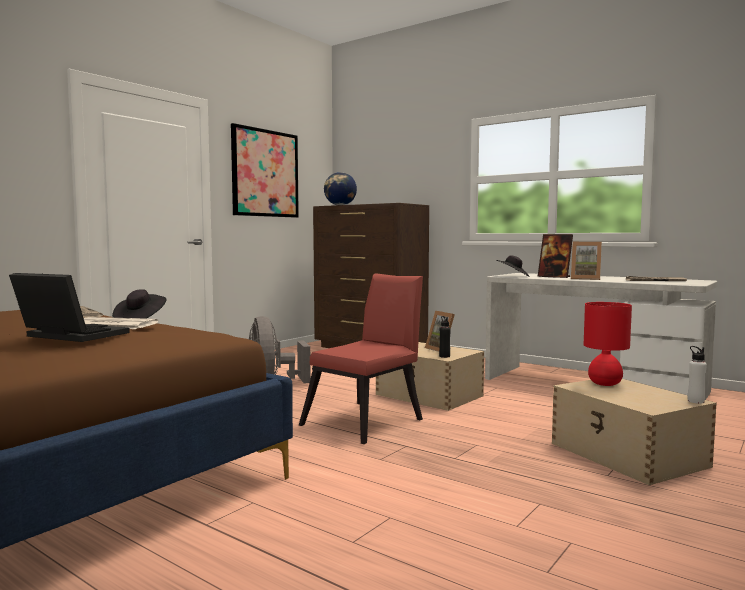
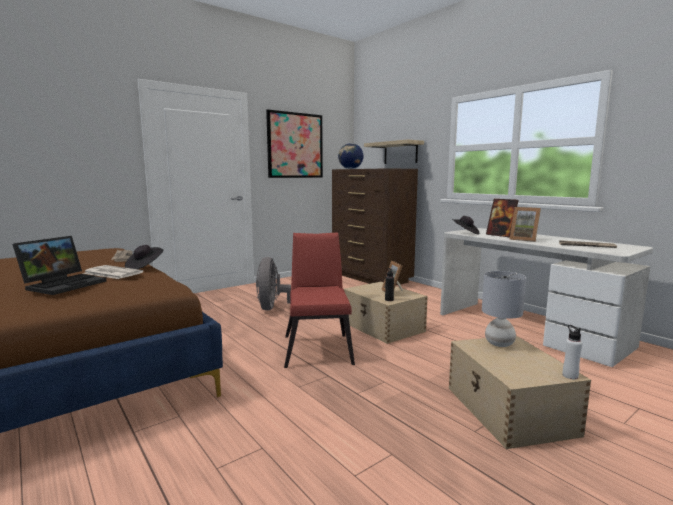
camera: 15 degrees right, 5 degrees up
laptop [9,273,130,342] -> laptop turned 75 degrees clockwise [12,236,106,295]
red chair [299,273,423,444] -> red chair turned 60 degrees counterclockwise [284,232,355,368]
red table lamp [584,302,632,386] -> grey table lamp [482,271,526,347]
none -> shelf [364,139,424,164]

